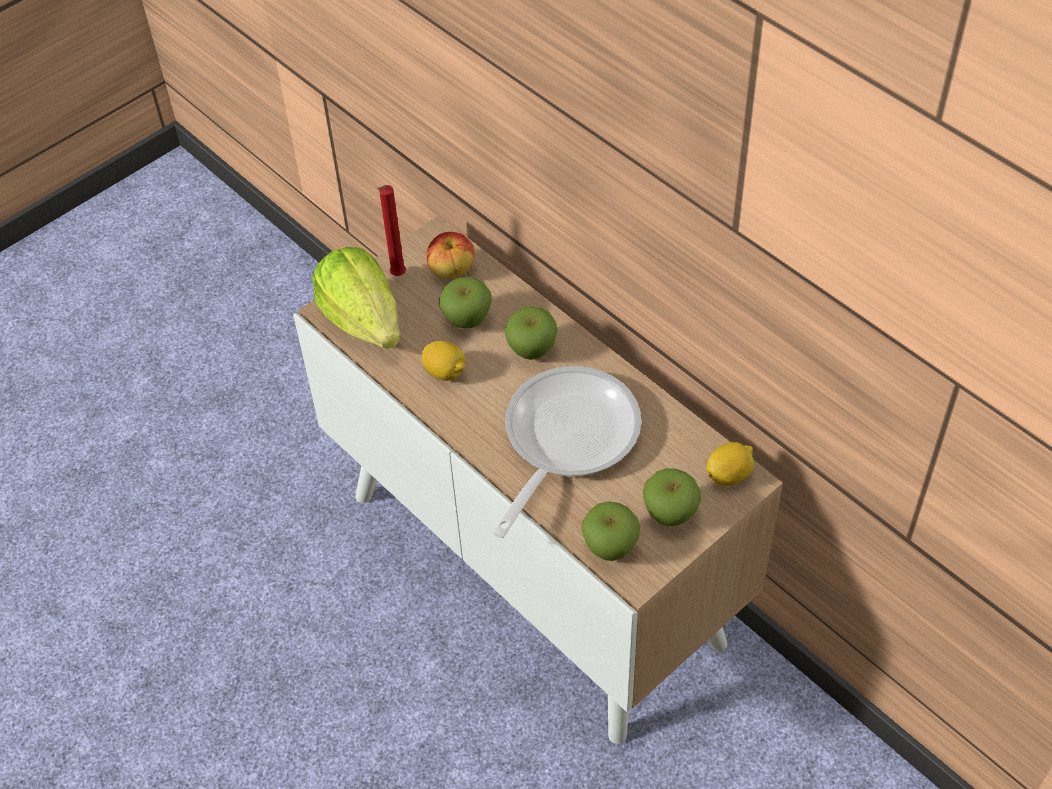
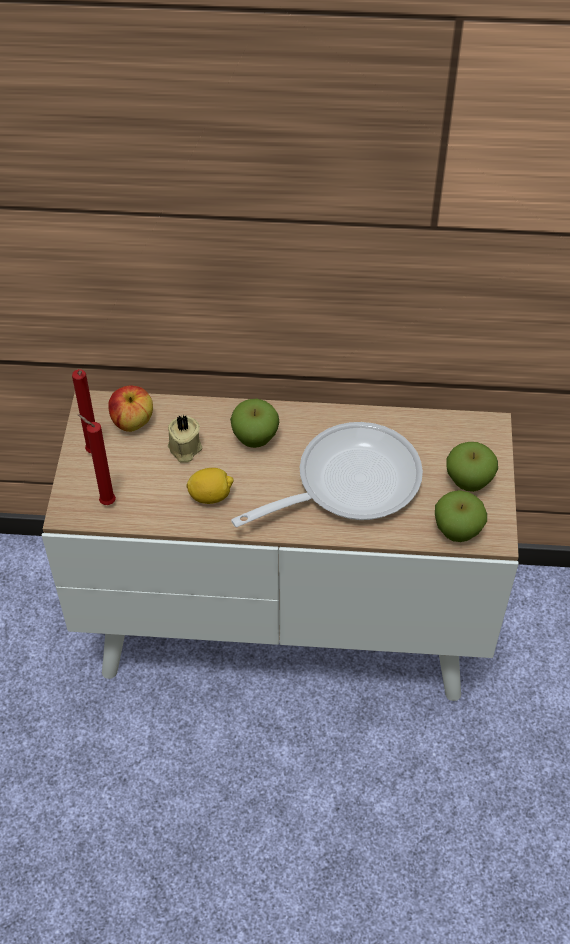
camera: 45 degrees left, 0 degrees up
lettuce [312,247,400,349] -> red candle [78,415,116,505]
apple [439,277,492,329] -> beige candle [168,415,202,463]
frying pan [493,366,641,538] -> frying pan turned 75 degrees clockwise [231,422,423,527]
lemon [706,442,754,486] -> none

